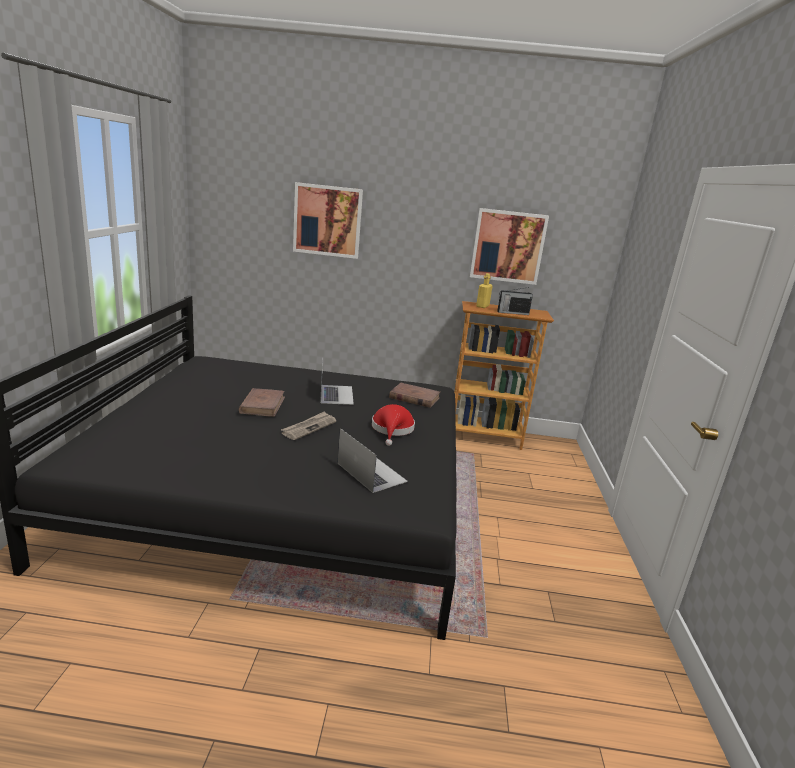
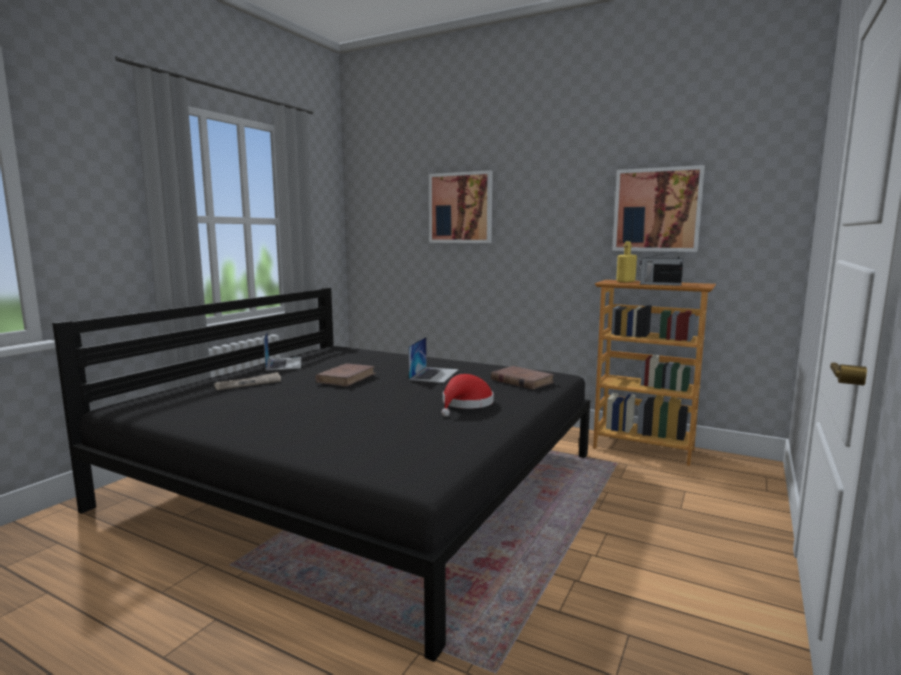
camera: 25 degrees right, 10 degrees down
newspaper [281,411,336,440] -> newspaper moved to [214,372,281,390]
laptop [338,428,408,493] -> laptop moved to [264,331,301,371]

